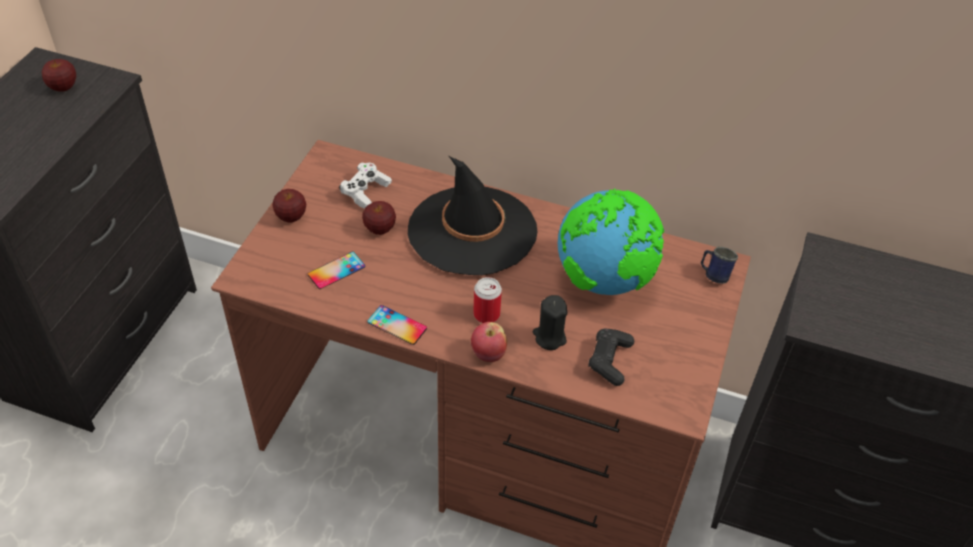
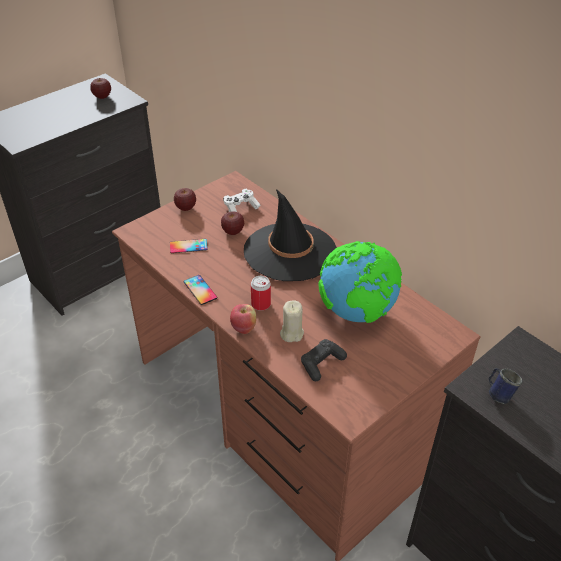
camera: 30 degrees right, 5 degrees down
black candle [533,295,567,350] -> beige candle [280,300,304,342]
blue mug [701,247,738,284] -> blue mug moved to [489,368,523,404]

